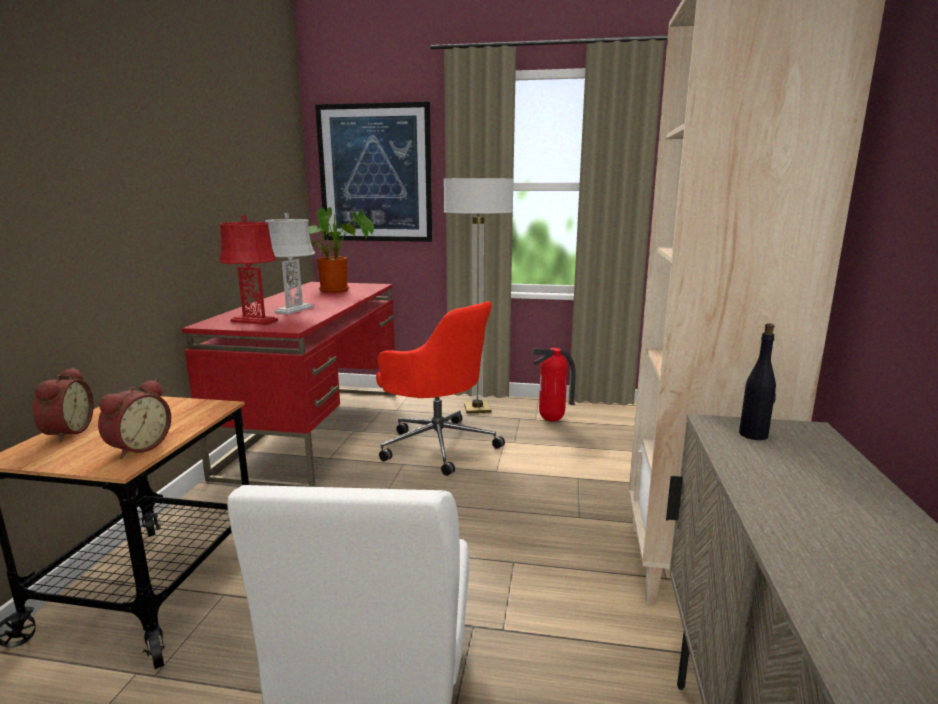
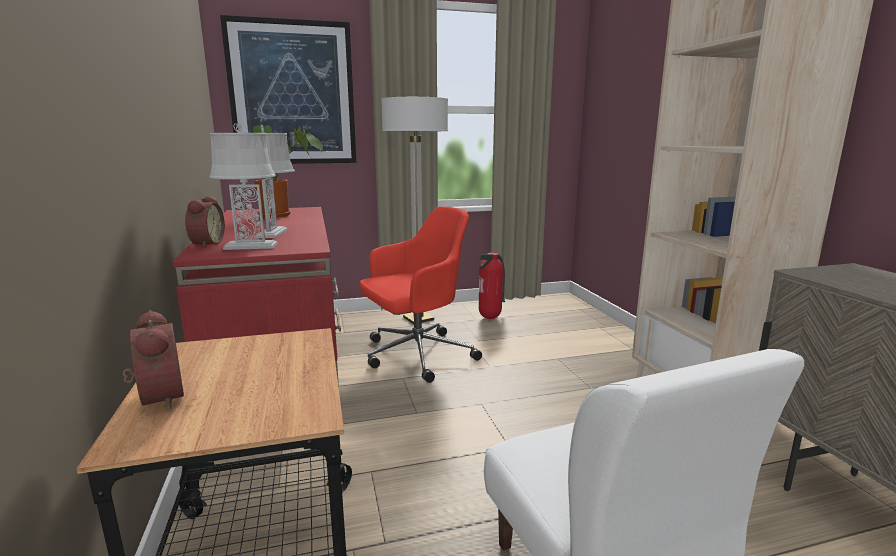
camera: 25 degrees left, 0 degrees up
alarm clock [98,379,171,459] -> alarm clock moved to [185,196,225,248]
red table lamp [219,215,278,325] -> grey table lamp [209,123,278,250]
red office chair [376,301,505,476] -> red office chair turned 45 degrees counterclockwise [359,206,482,383]
black bottle [739,323,776,440] -> none

